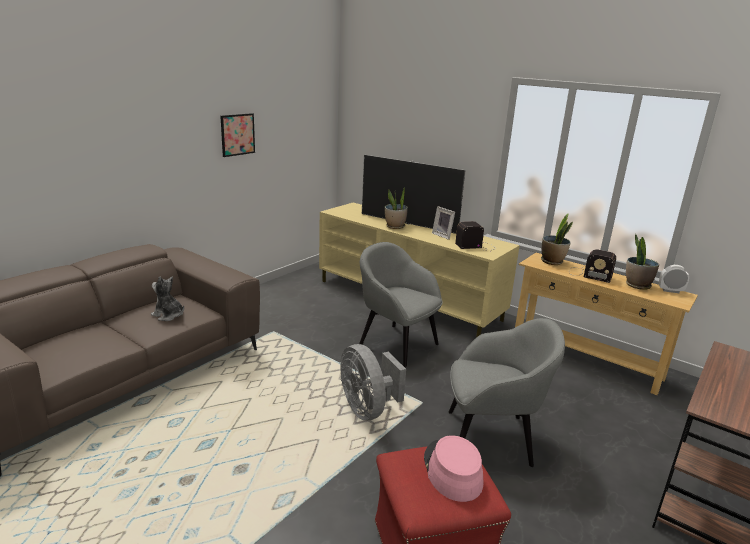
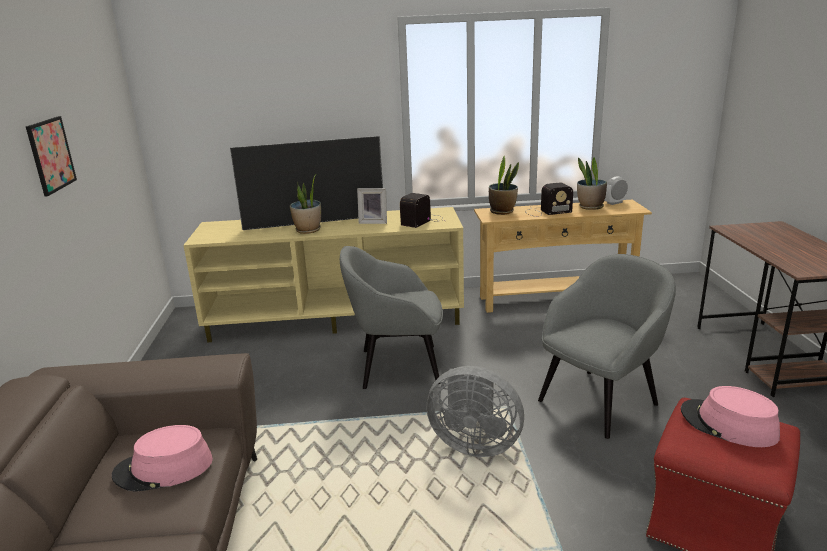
camera: 40 degrees left, 0 degrees up
plush toy [151,276,184,321] -> pink hat [112,425,213,492]

